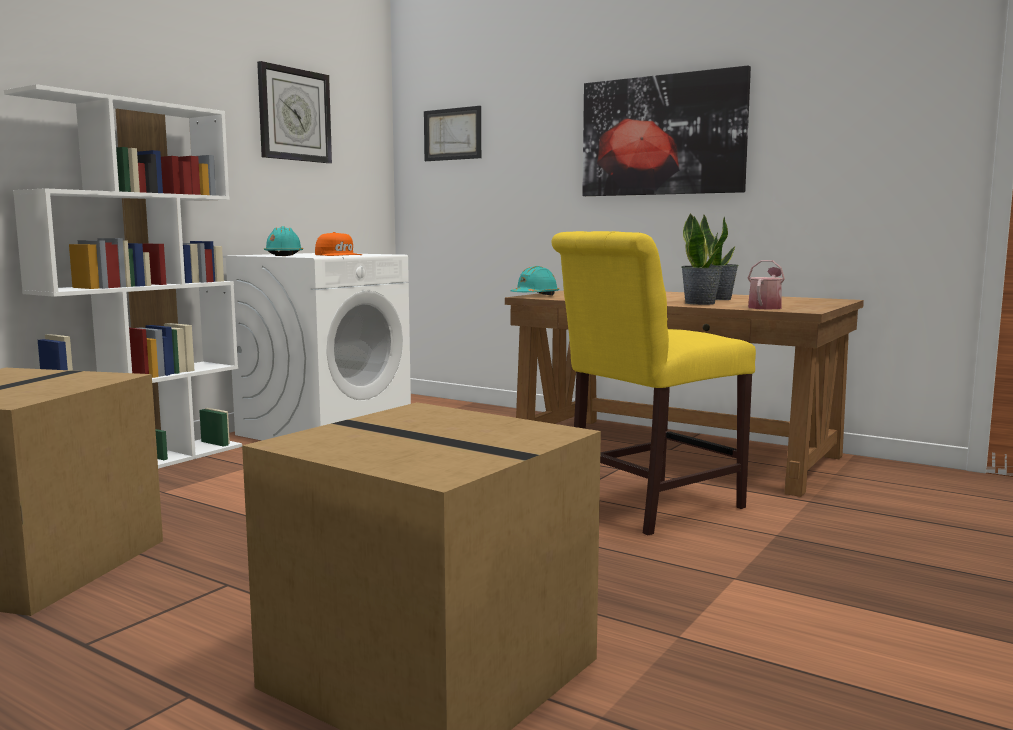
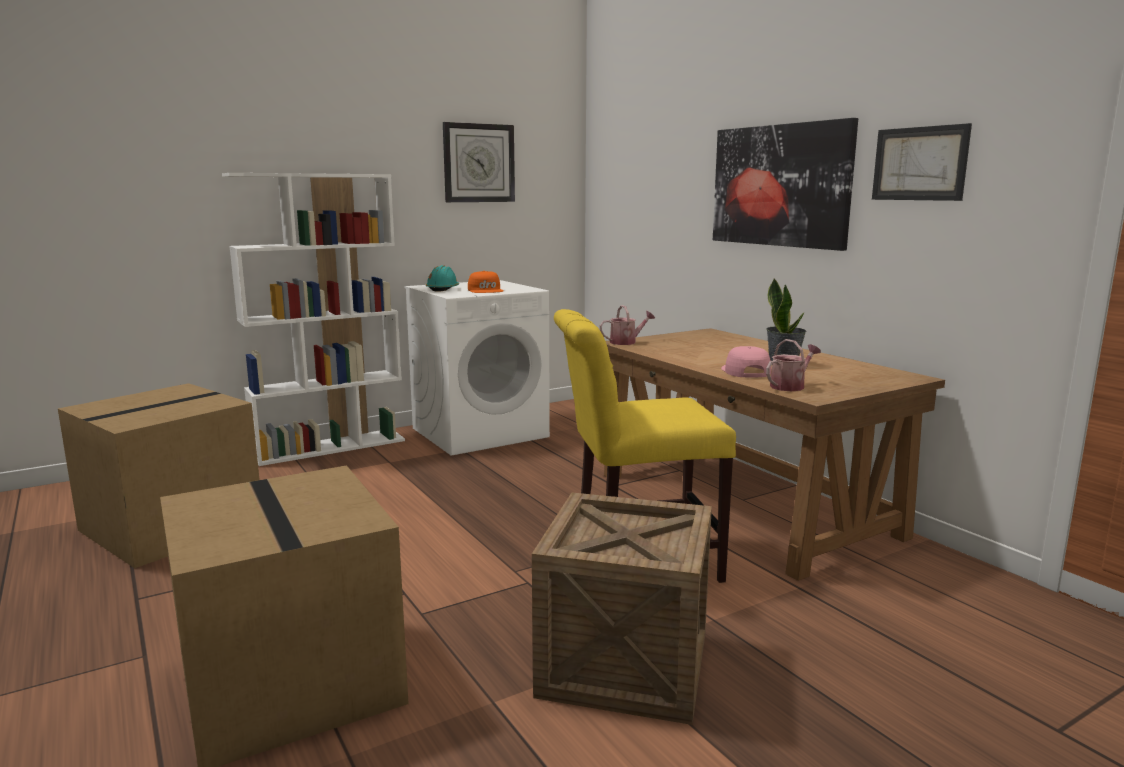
camera: 25 degrees right, 5 degrees up
picture [424,106,481,161] -> picture moved to [872,123,972,201]
turquoise hard hat [511,266,559,296] -> watering can [600,305,655,345]
potted plant [681,213,723,305] -> pink cap [721,346,771,377]
none -> crate [532,492,712,725]

